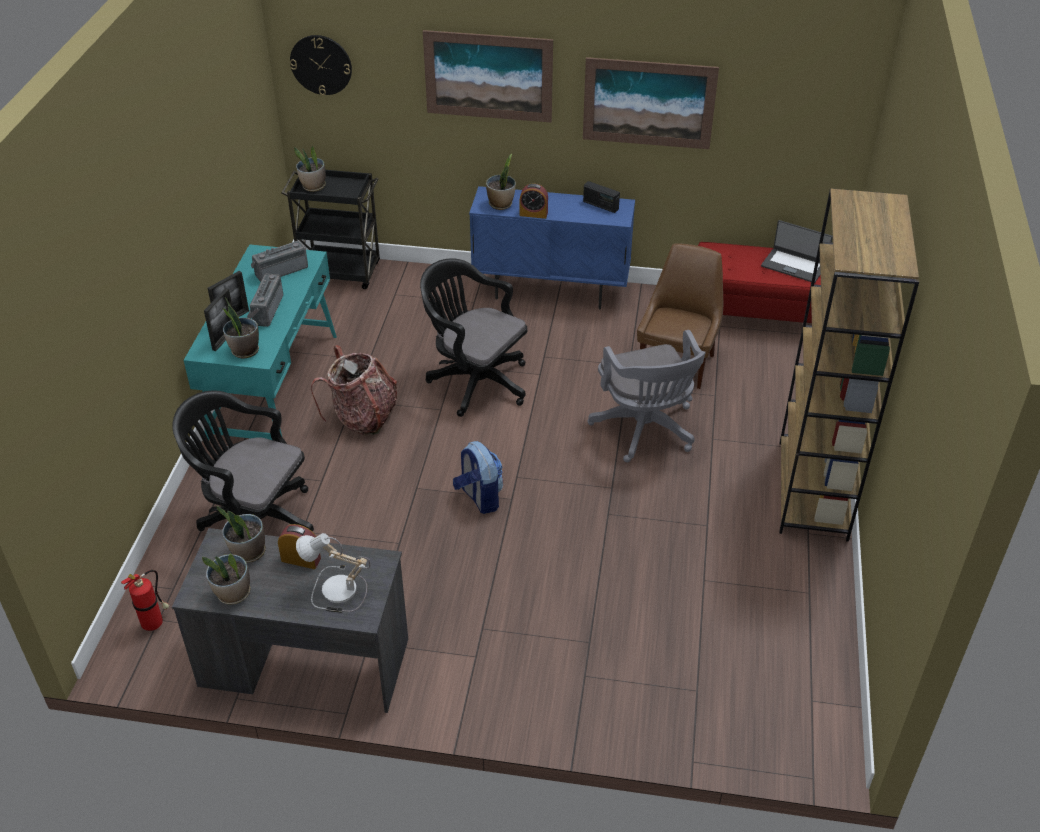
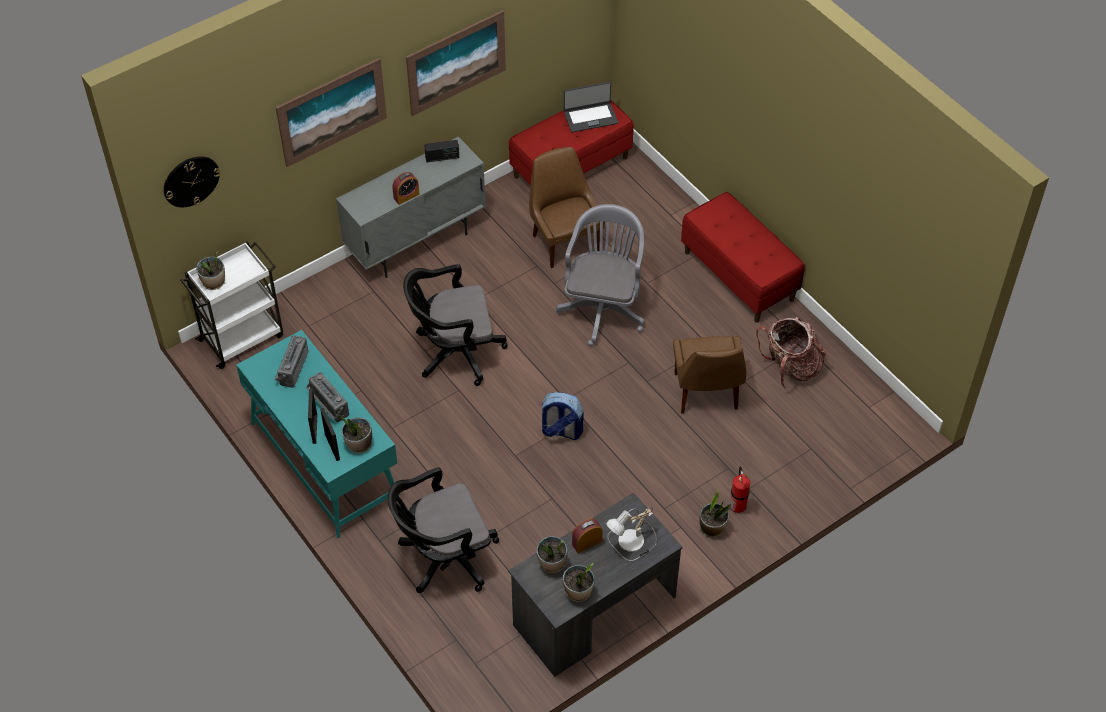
camera: 45 degrees left, 10 degrees up
fire extinguisher [121,570,169,631] -> fire extinguisher moved to [730,466,750,513]
black cart [281,170,380,289] -> white cart [180,241,283,369]
backpack [311,345,398,435] -> backpack moved to [756,317,826,388]
blue cabinet [469,186,635,310] -> grey cabinet [336,137,486,278]
potted plant [486,154,516,210] -> potted plant moved to [700,489,731,537]
grey office chair [587,330,706,462] -> grey office chair turned 105 degrees counterclockwise [555,204,645,346]
brown bookcase [779,188,919,542] -> red bench [681,192,805,323]
none -> brown chair [673,336,747,414]

